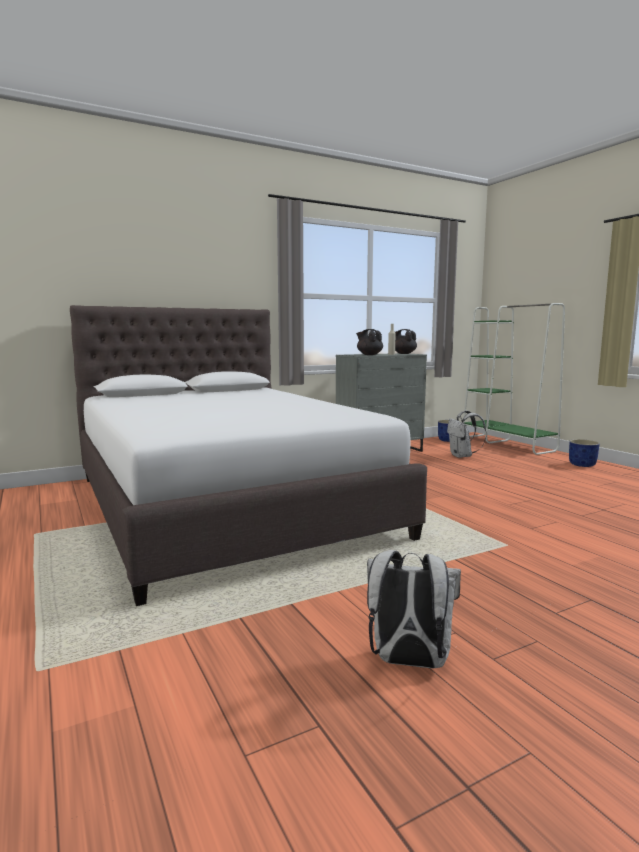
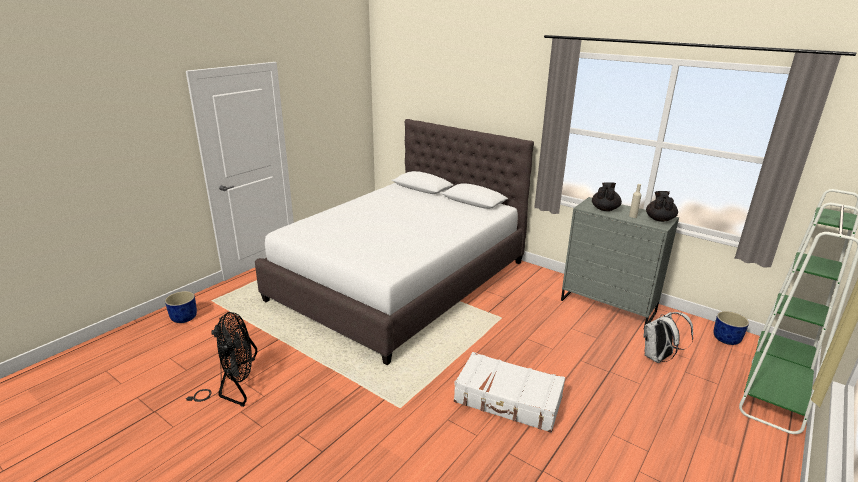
camera: 65 degrees right, 15 degrees up
white backpack [367,550,461,668] -> black fan [186,312,257,407]
blue planter [569,439,600,467] -> blue planter moved to [165,291,197,323]
none -> white suitcase [454,352,565,433]

